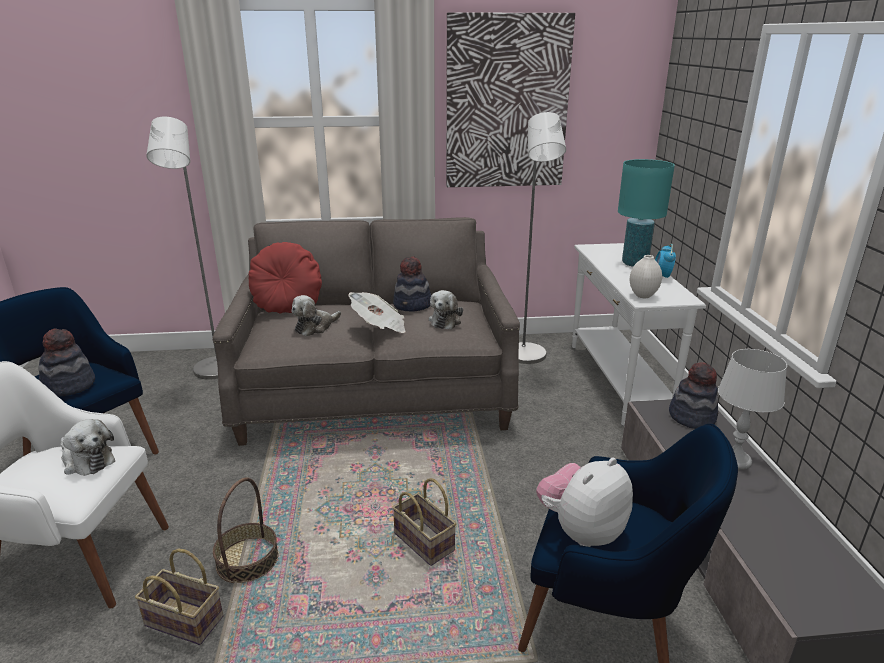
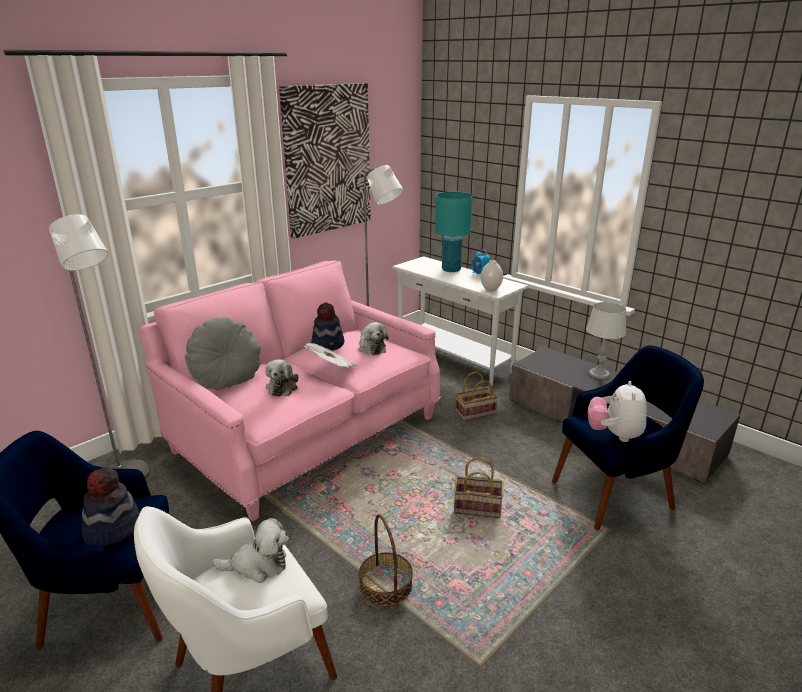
camera: 40 degrees left, 0 degrees up
basket [135,548,224,645] -> basket moved to [455,372,498,421]
grey sofa [213,217,520,446] -> pink sofa [139,261,441,522]
red pillow [249,242,322,313] -> grey pillow [185,317,261,390]
hat [669,362,719,429] -> none

